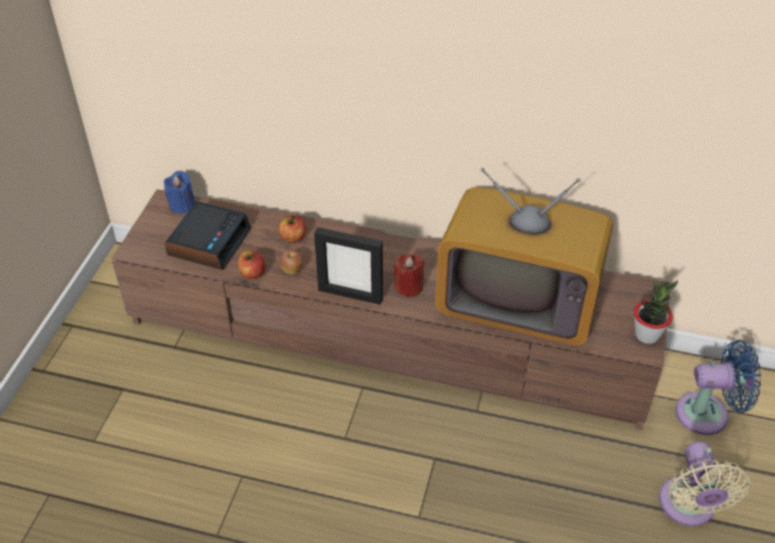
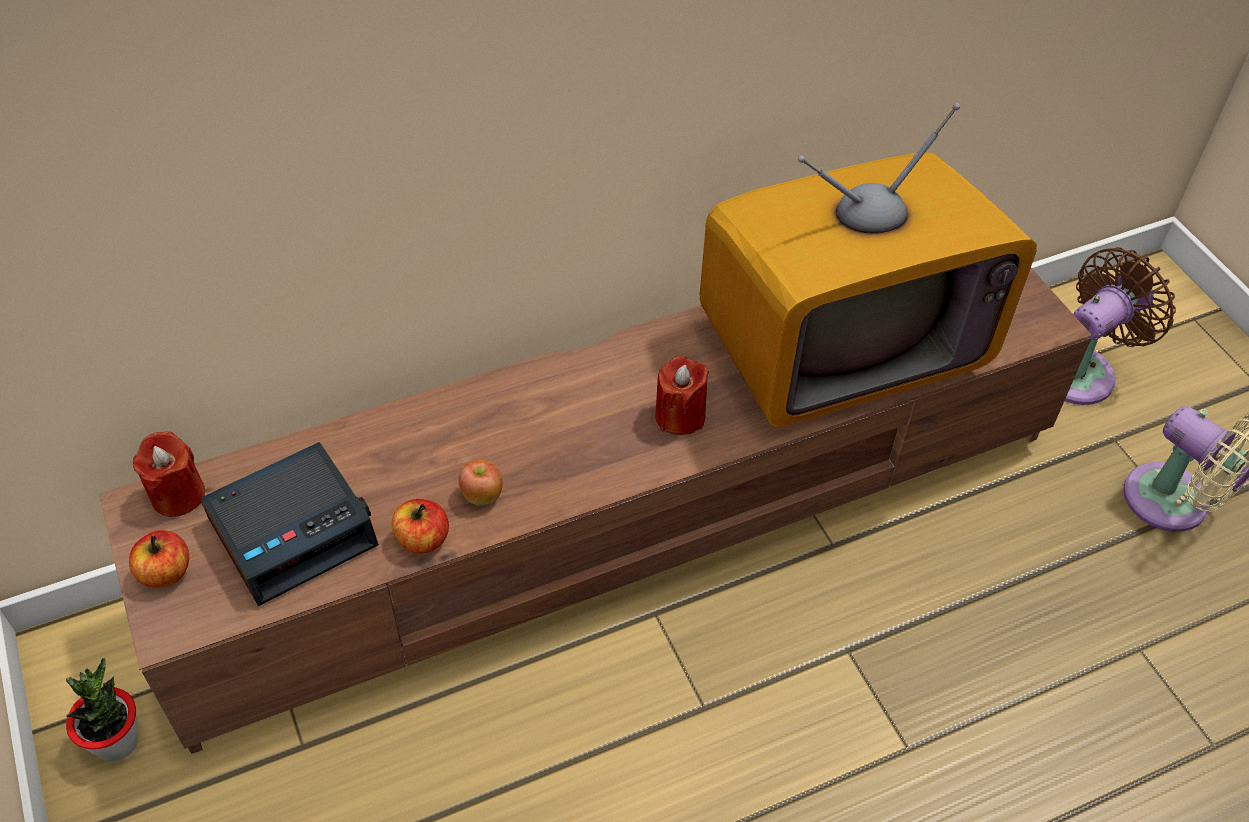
camera: 40 degrees left, 5 degrees up
blue candle [164,171,195,214] -> red candle [133,431,205,517]
alarm clock [165,201,251,270] -> alarm clock turned 75 degrees clockwise [200,442,379,606]
apple [278,216,306,243] -> apple moved to [129,530,189,588]
picture frame [314,227,383,305] -> none
potted plant [634,280,678,344] -> potted plant moved to [66,658,138,761]
blue fan [676,340,761,435] -> brown fan [1065,247,1176,405]

